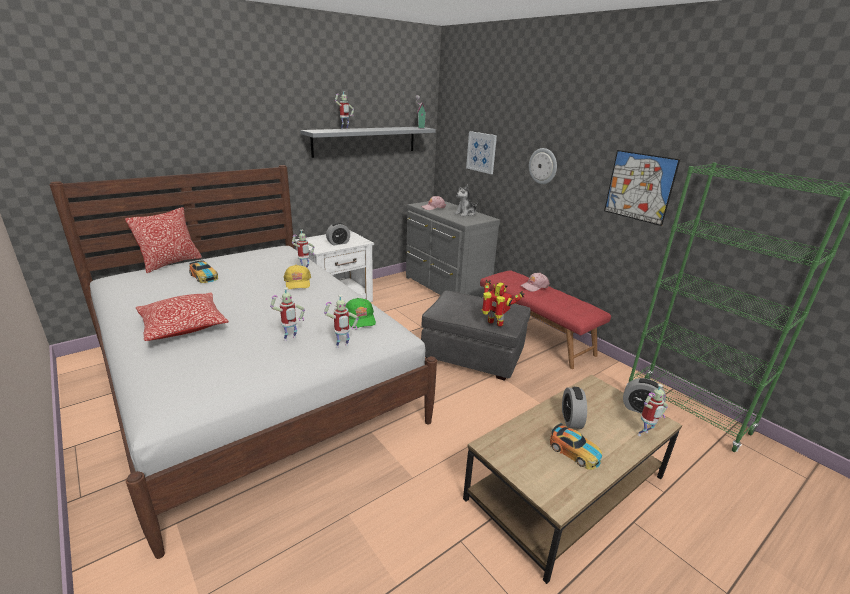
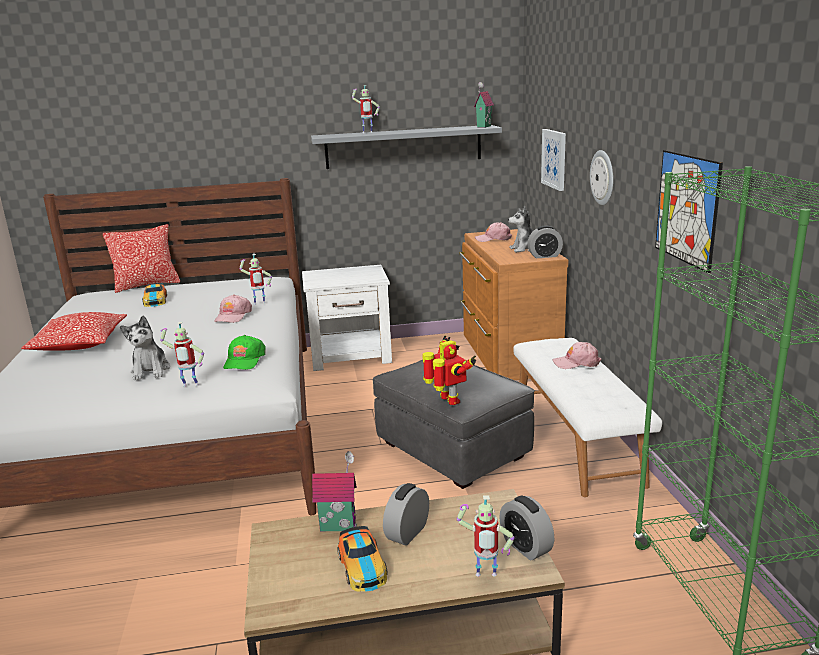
camera: 30 degrees right, 5 degrees down
toy robot [270,287,305,341] -> plush toy [120,316,170,380]
yellow cap [284,265,311,289] -> pink cap [214,294,252,323]
alarm clock [326,222,350,246] -> alarm clock moved to [527,226,563,258]
grey dresser [406,201,500,297] -> brown dresser [459,229,569,380]
red bench [480,270,611,369] -> white bench [513,338,662,497]
none -> toy house [312,451,357,531]

